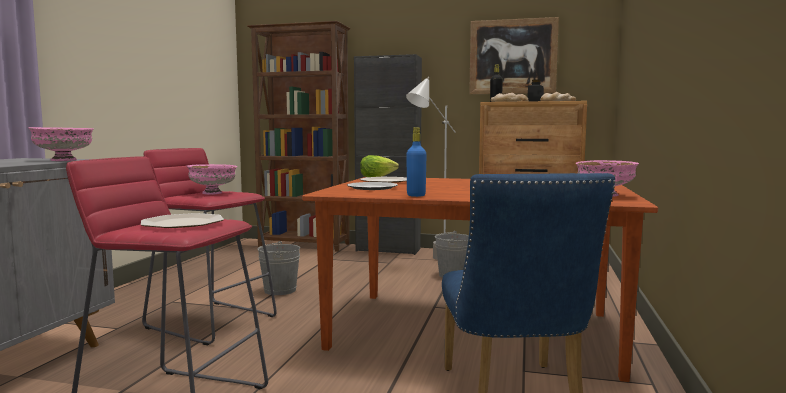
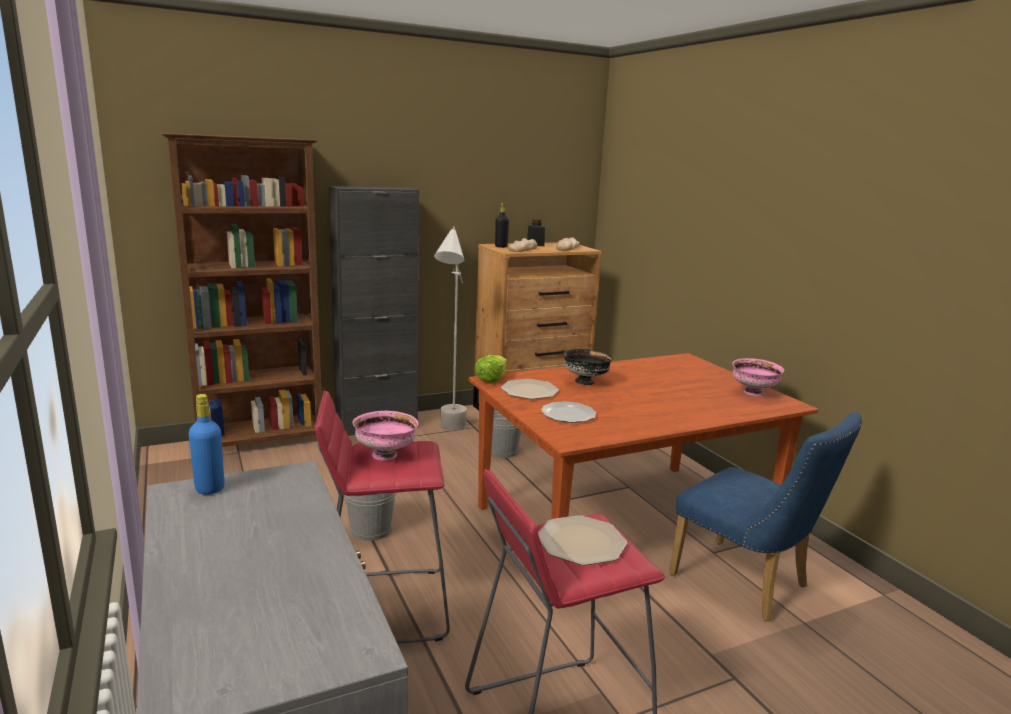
camera: 40 degrees left, 10 degrees up
pink bowl [28,127,94,161] -> none
blue bottle [406,127,427,197] -> blue bottle moved to [188,394,224,494]
picture [469,17,559,94] -> none
none -> black bowl [563,349,613,385]

